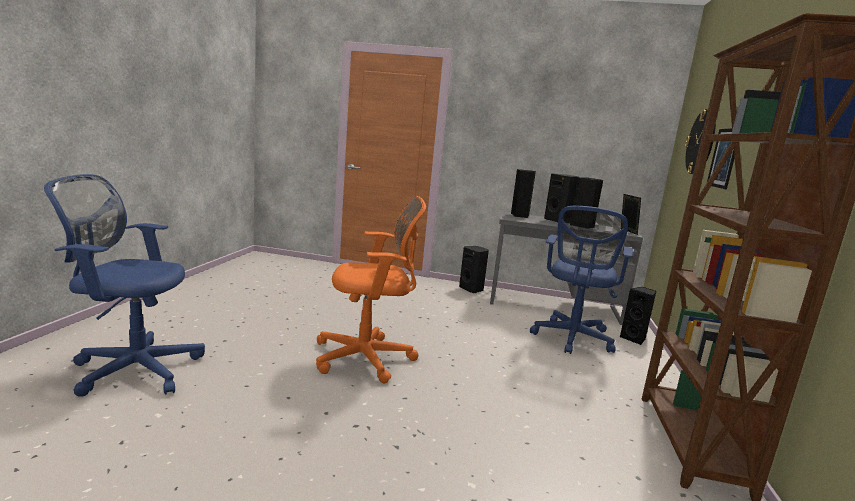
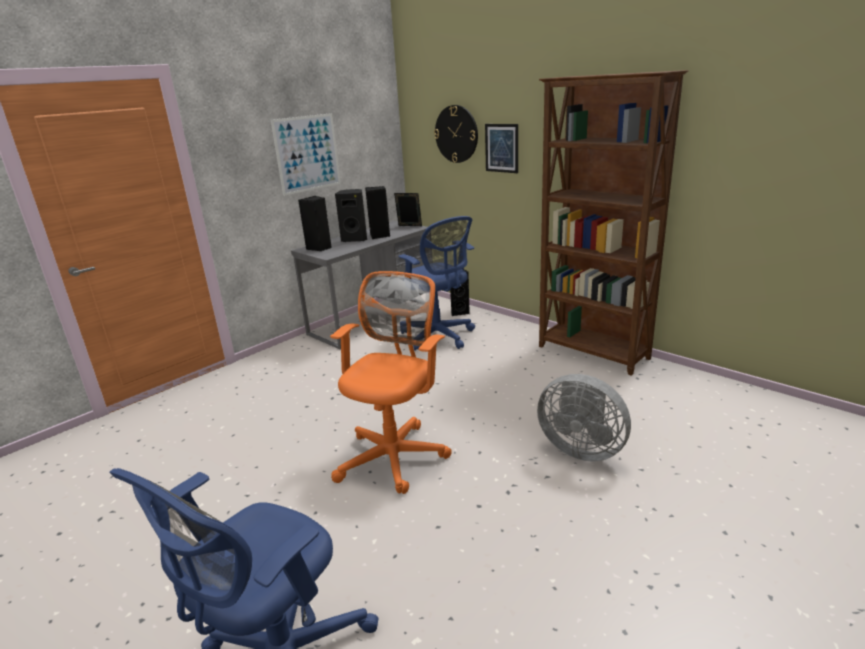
camera: 55 degrees left, 10 degrees up
black speaker [459,246,489,293] -> none
none -> picture [271,113,341,196]
none -> grey fan [537,374,631,462]

